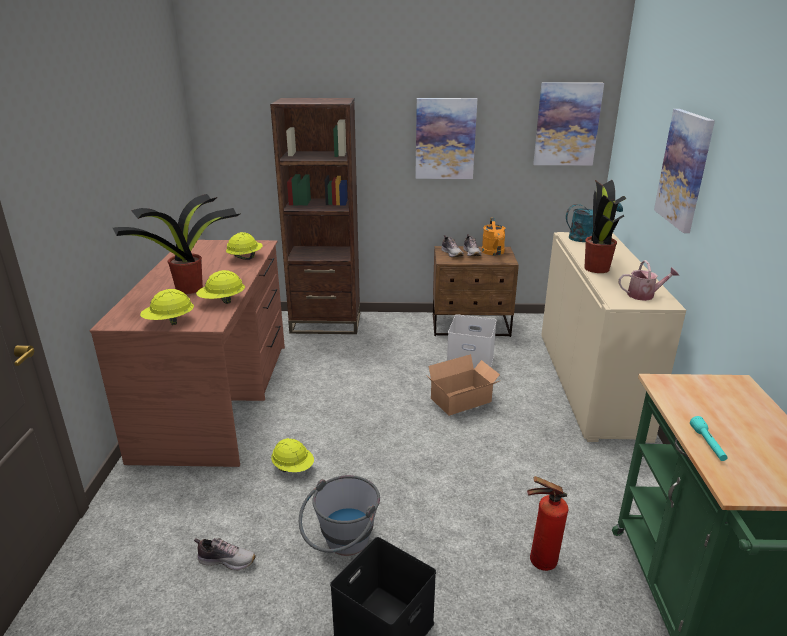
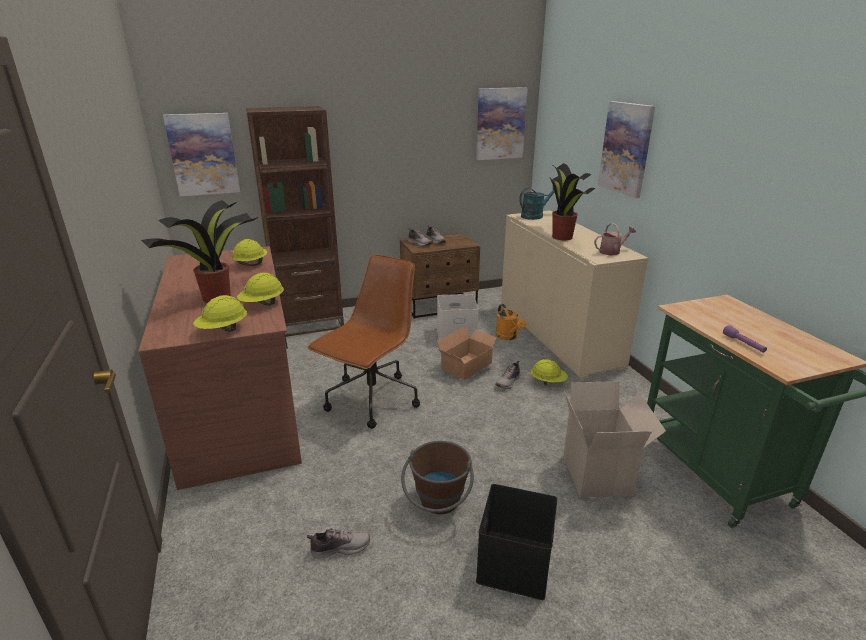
camera: 20 degrees left, 0 degrees up
yellow hard hat [271,438,314,472] -> yellow hard hat moved to [531,359,568,386]
grey bucket [299,475,380,556] -> brown bucket [401,441,474,514]
picture [415,98,477,179] -> picture moved to [163,113,240,196]
orange watering can [482,218,506,255] -> orange watering can moved to [496,304,526,340]
fire extinguisher [527,476,568,571] -> cardboard box [564,381,666,498]
turquoise flashlight [690,416,728,461] -> purple flashlight [723,325,767,353]
none -> brown office chair [307,254,420,429]
none -> shoe [495,360,520,389]

